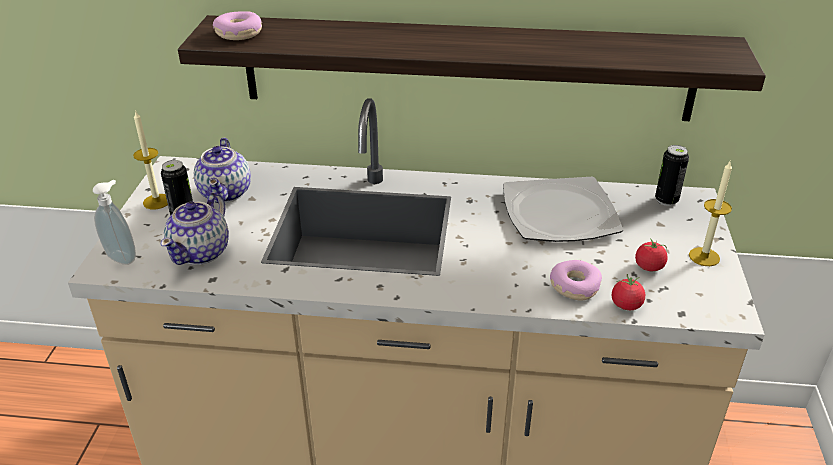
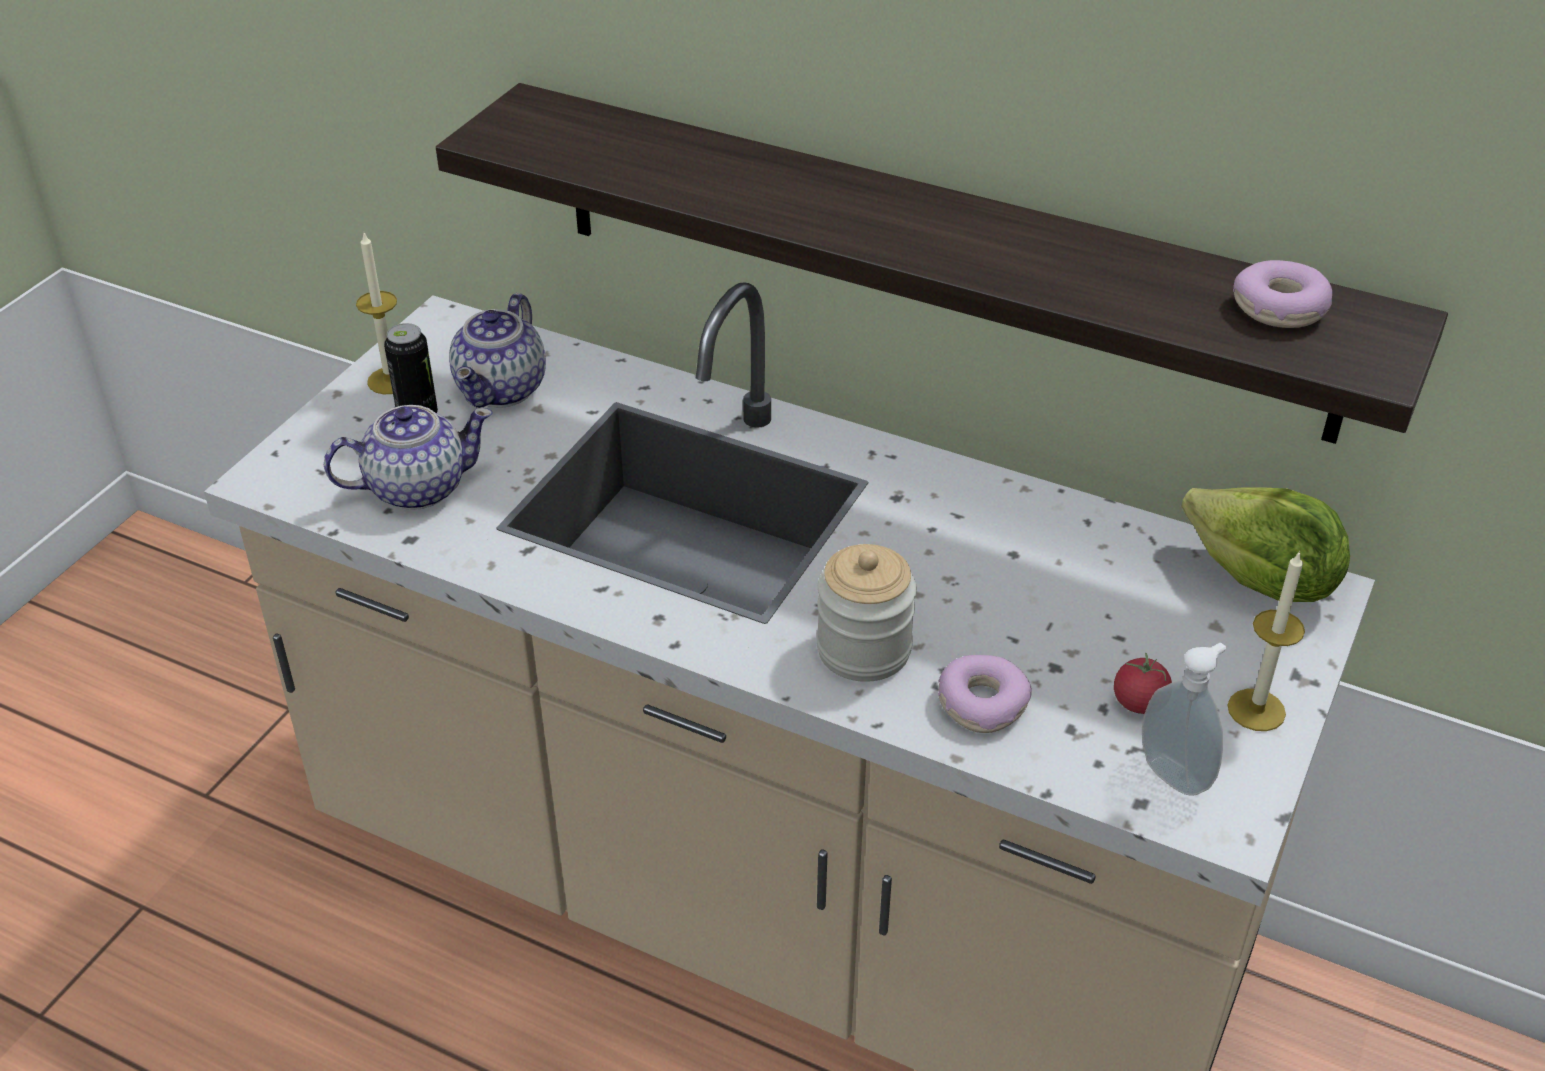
camera: 20 degrees right, 5 degrees up
soap dispenser [93,180,136,265] -> soap dispenser moved to [1142,643,1226,796]
teapot [161,192,229,265] -> teapot turned 150 degrees counterclockwise [324,405,493,510]
donut [213,11,262,40] -> donut moved to [1233,260,1332,328]
plate [503,177,623,242] -> none
tomato [612,274,645,310] -> none
can [655,145,689,206] -> lettuce [1181,487,1350,602]
none -> jar [816,544,917,682]

